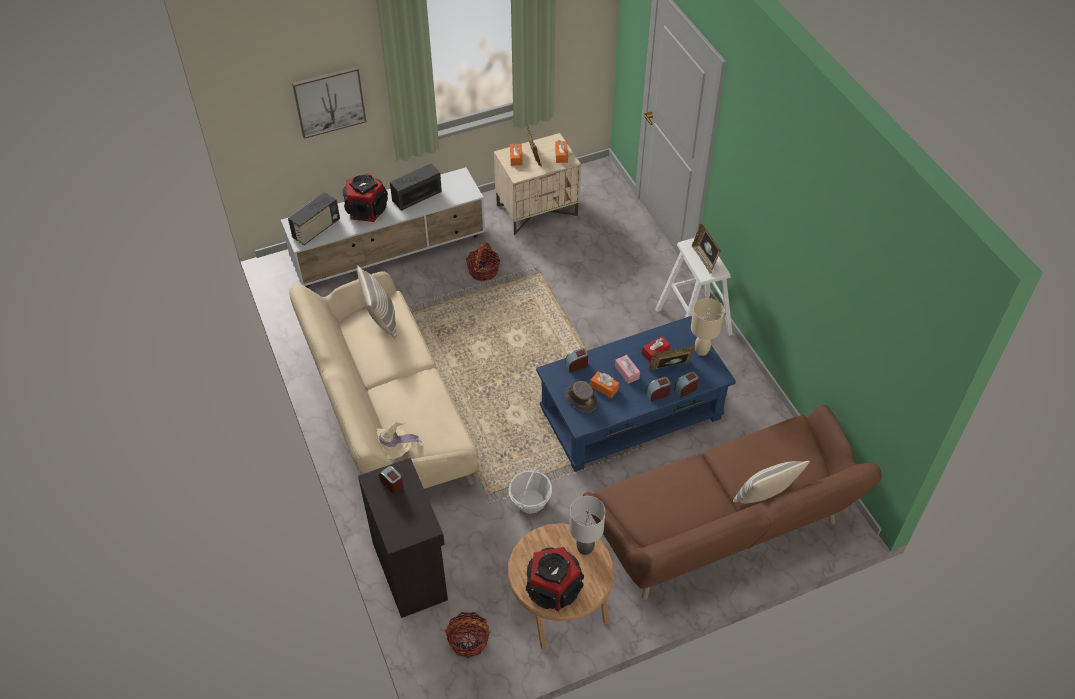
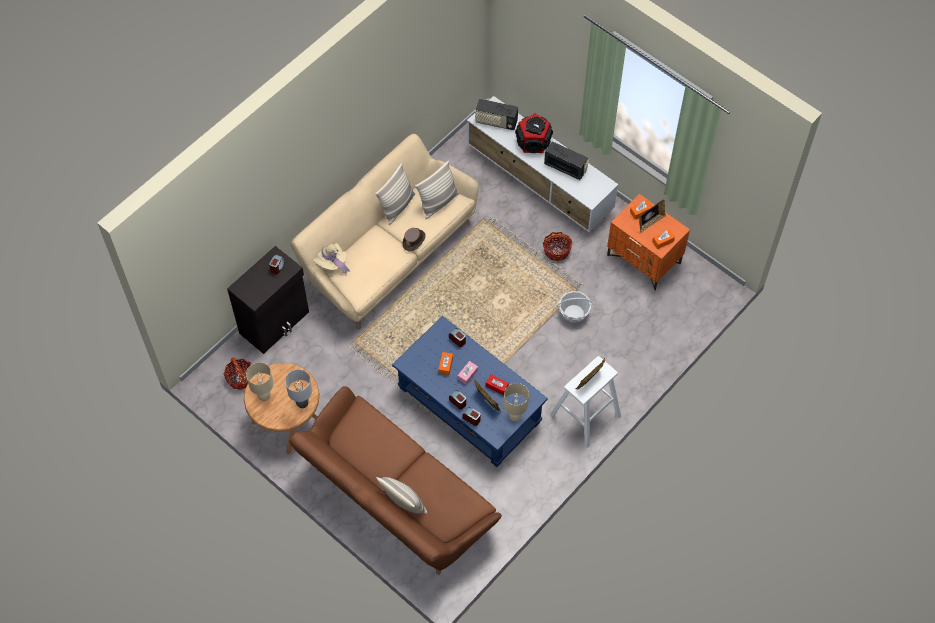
camera: 65 degrees right, 10 degrees up
picture [292,66,366,139] -> none
beige nightstand [494,133,581,235] -> orange nightstand [607,194,690,290]
basket [508,468,552,514] -> basket moved to [557,291,594,323]
speaker [526,547,584,611] -> beige table lamp [246,362,274,401]
brown hat [565,381,597,413] -> brown hat moved to [402,228,425,252]
none -> pillow [375,163,415,225]

